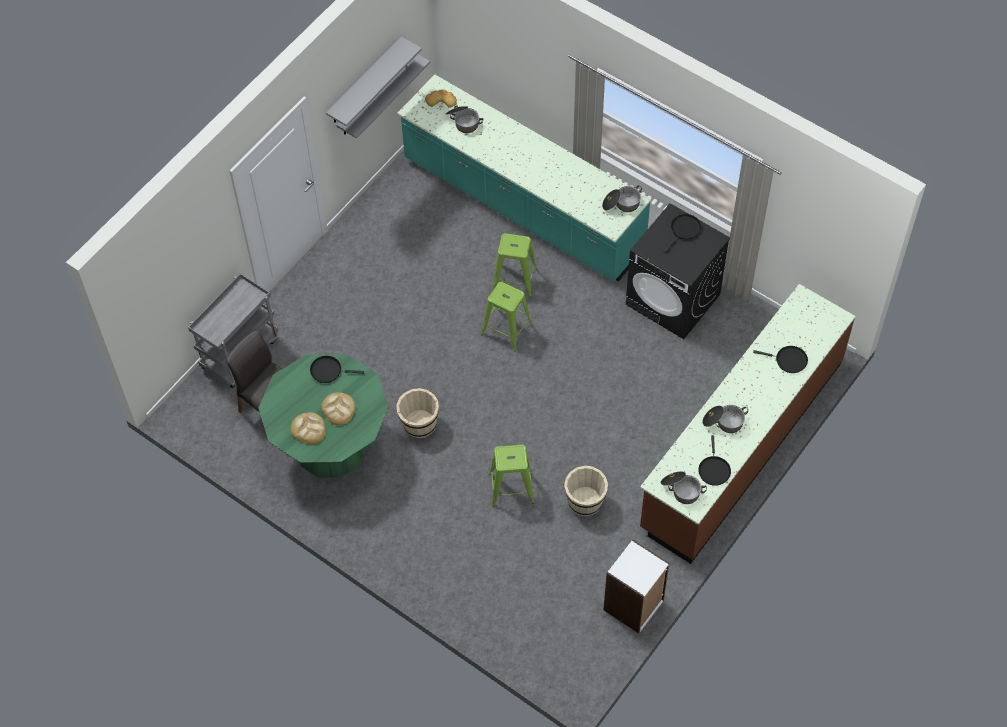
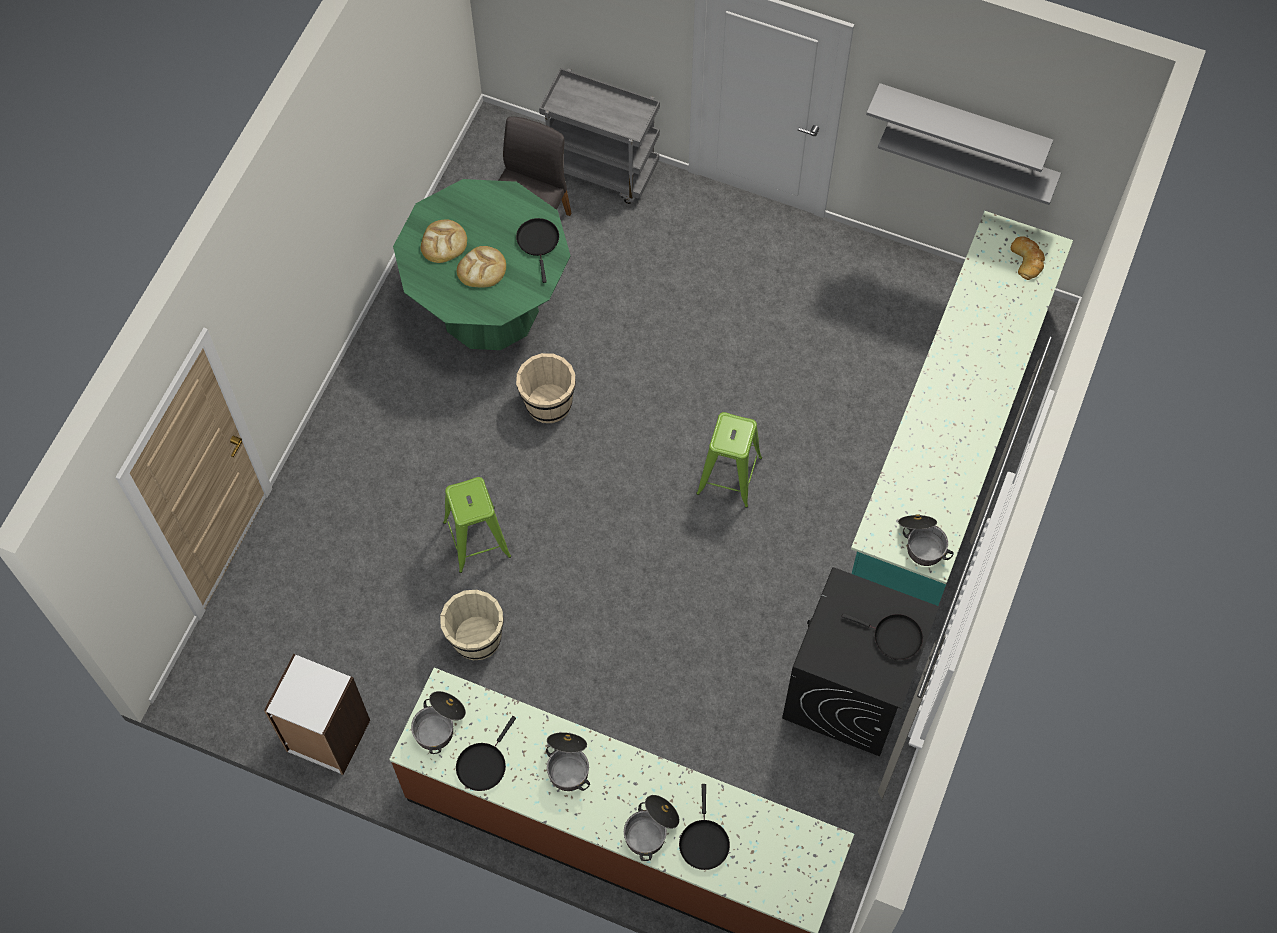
camera: 75 degrees right, 5 degrees up
cooking pot [446,106,484,133] -> cooking pot moved to [624,795,679,861]
green stool [492,233,537,297] -> none
black frying pan [698,435,731,486] -> black frying pan turned 45 degrees counterclockwise [456,716,516,791]

